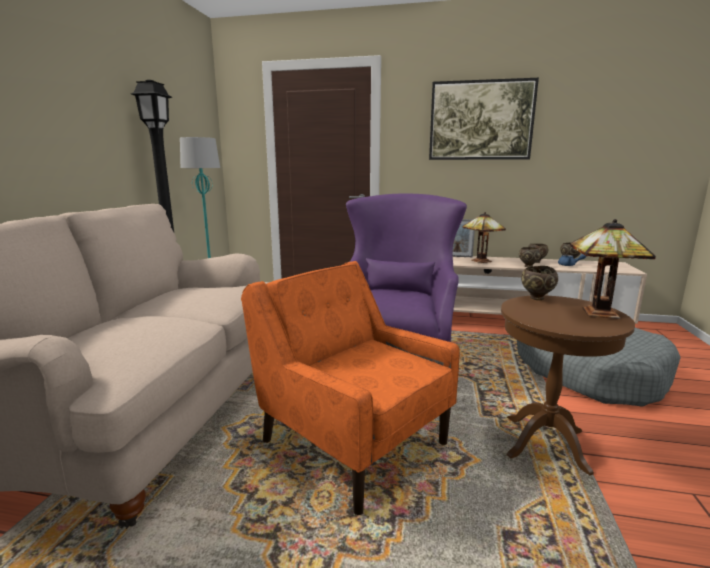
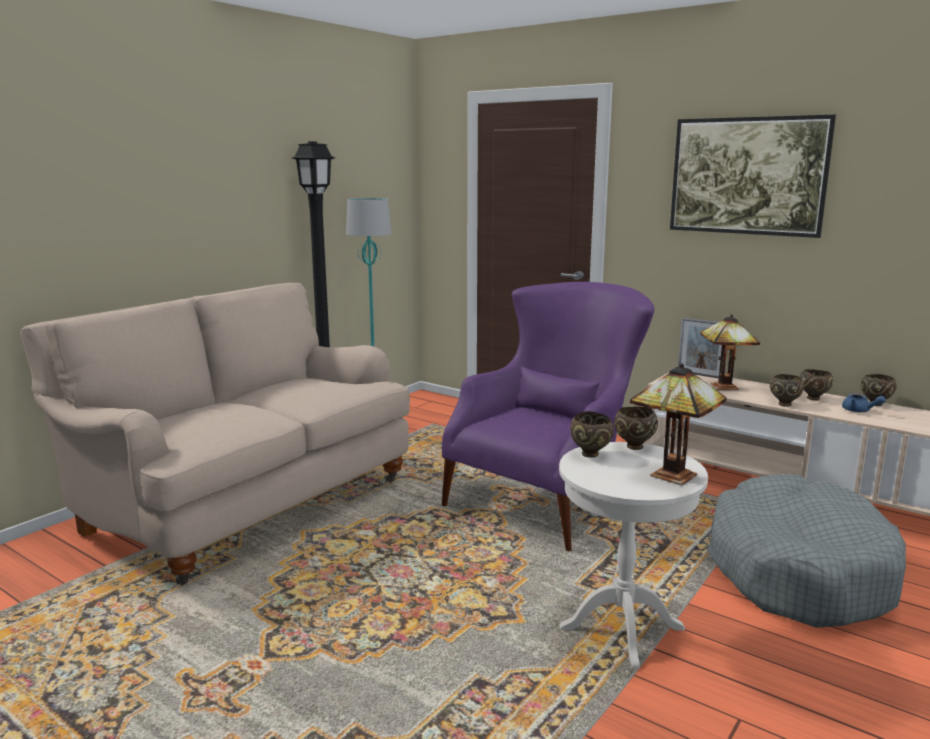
camera: 25 degrees right, 0 degrees up
orange armchair [241,261,460,515] -> none
brown side table [501,296,635,475] -> white side table [559,442,708,669]
none -> brown bowl [570,411,614,458]

